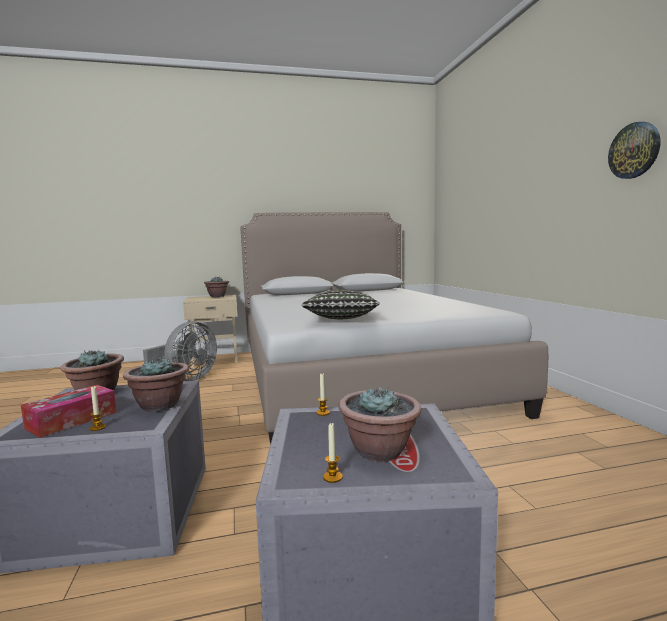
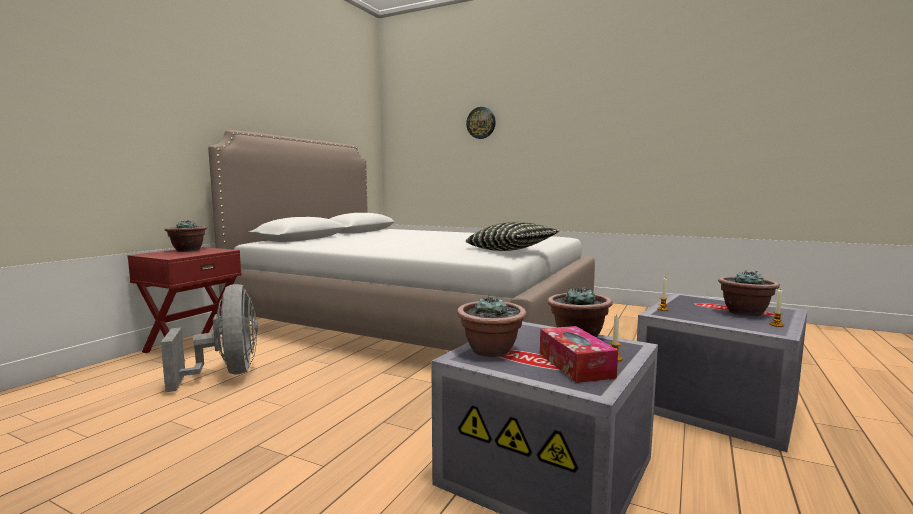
camera: 50 degrees left, 0 degrees up
beige nightstand [183,295,238,367] -> red nightstand [128,247,241,361]
wall clock [608,122,661,179] -> wall clock moved to [466,107,496,139]

